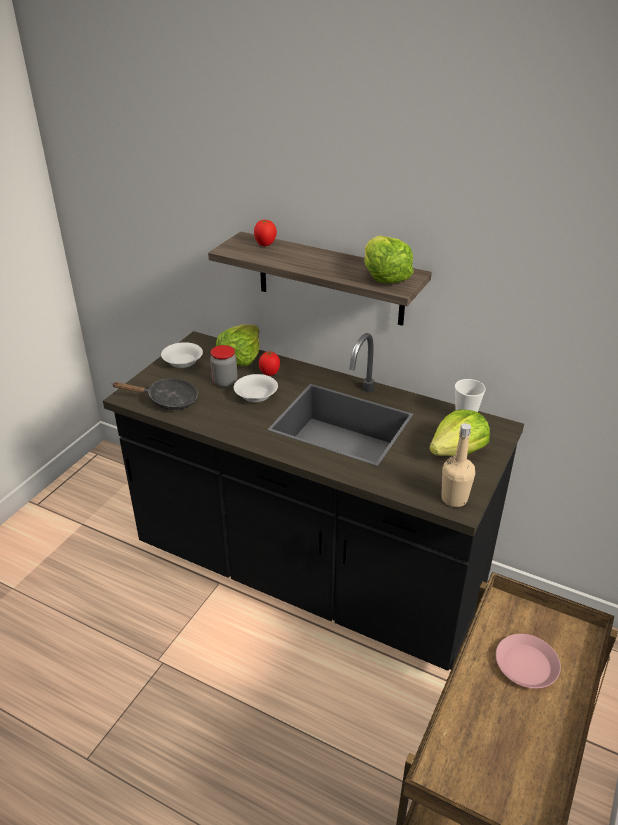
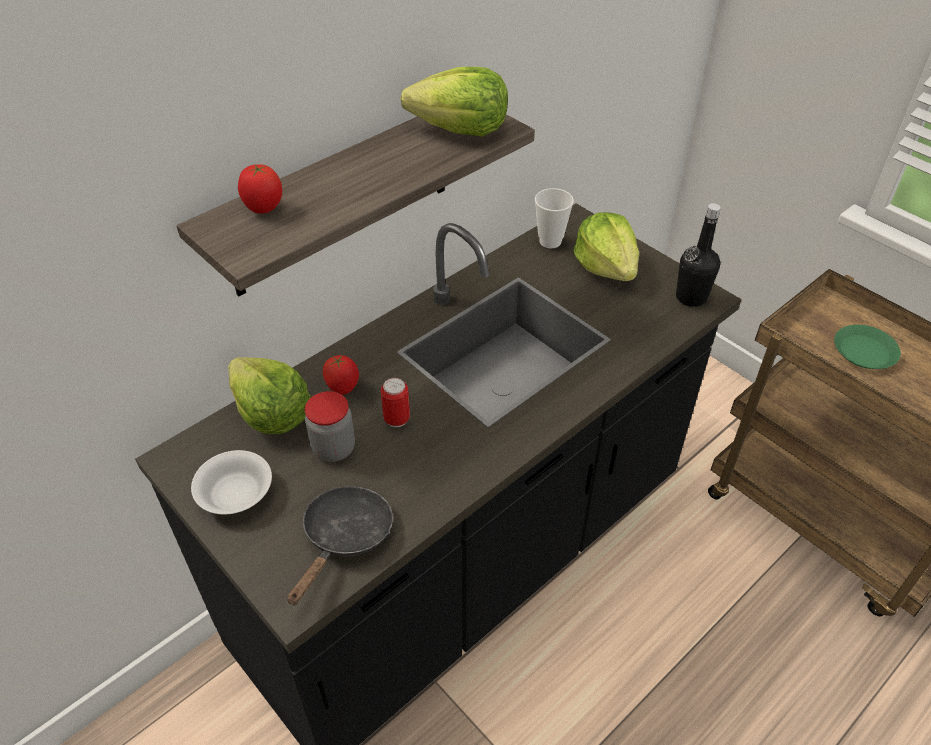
camera: 70 degrees left, 10 degrees up
white bowl [234,374,278,402] -> can [381,378,410,427]
beige bottle [441,423,475,507] -> black bottle [676,203,721,307]
pink plate [496,634,561,689] -> green plate [834,325,901,369]

